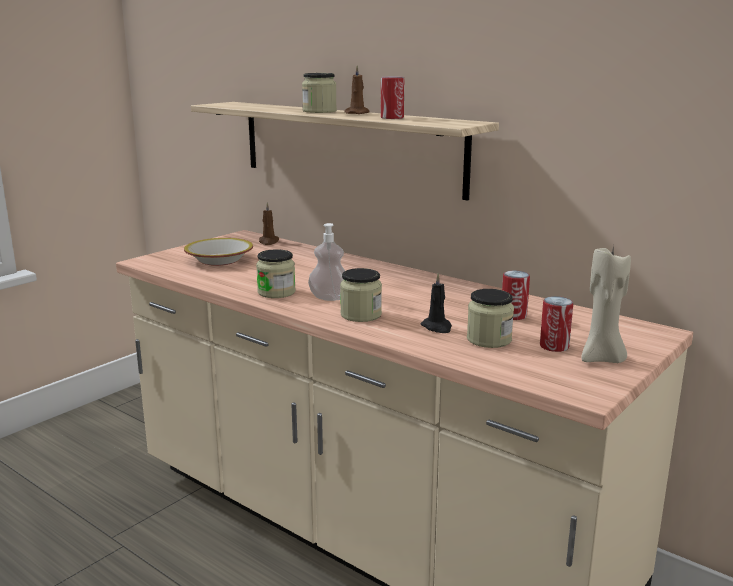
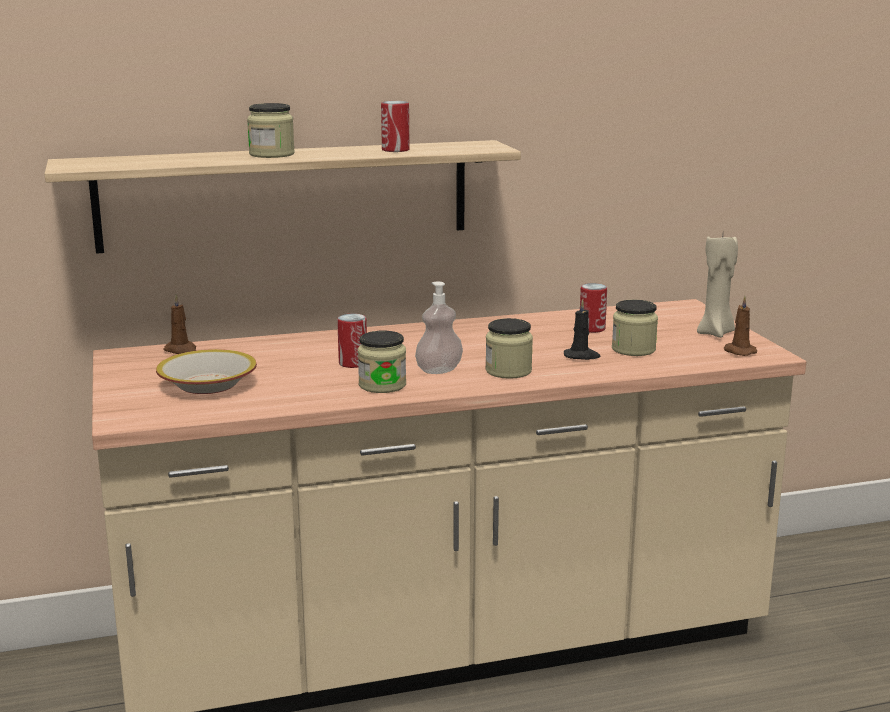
camera: 55 degrees left, 0 degrees up
brown candle [344,65,370,114] -> brown candle moved to [724,296,757,356]
can [540,296,573,352] -> can moved to [337,313,367,368]

